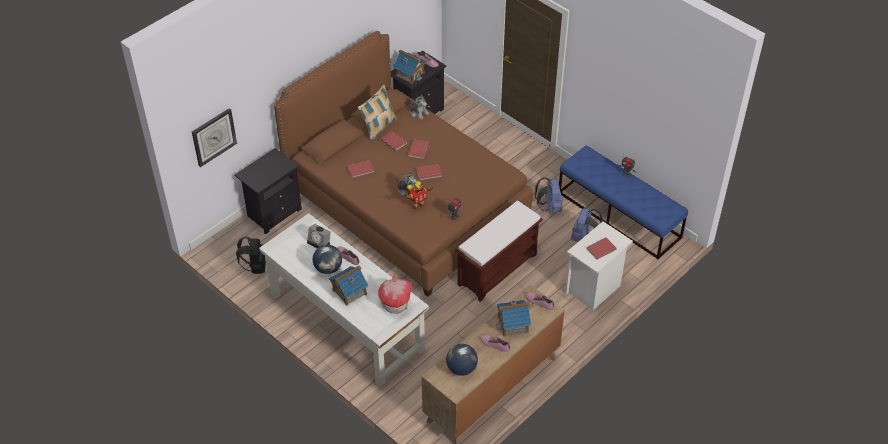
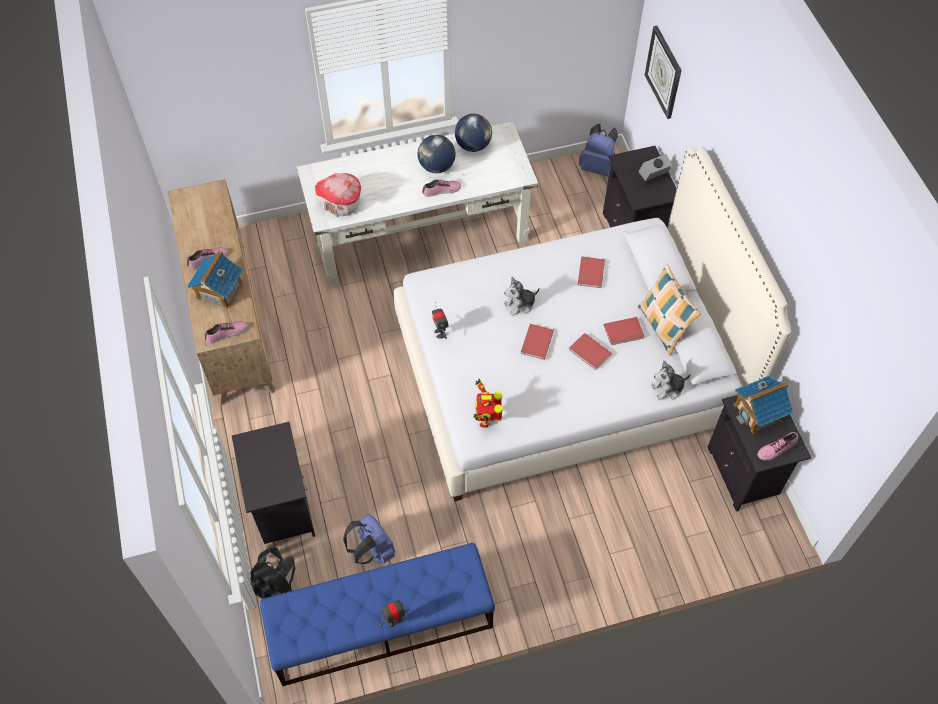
camera: 120 degrees right, 10 degrees up
black backpack [236,237,266,274] -> black backpack moved to [250,547,295,599]
brown bed [274,31,533,297] -> white bed [394,147,791,502]
alarm clock [307,224,331,248] -> alarm clock moved to [637,154,672,185]
toy house [329,265,369,306] -> none
toy robot [406,181,433,210] -> toy robot moved to [473,379,503,428]
globe [446,344,478,376] -> globe moved to [455,114,492,152]
brown bench [455,200,543,302] -> none
blue backpack [535,177,563,213] -> blue backpack moved to [579,124,618,177]
white nightstand [565,221,633,310] -> black nightstand [232,422,315,544]
red book [587,237,617,259] -> none

